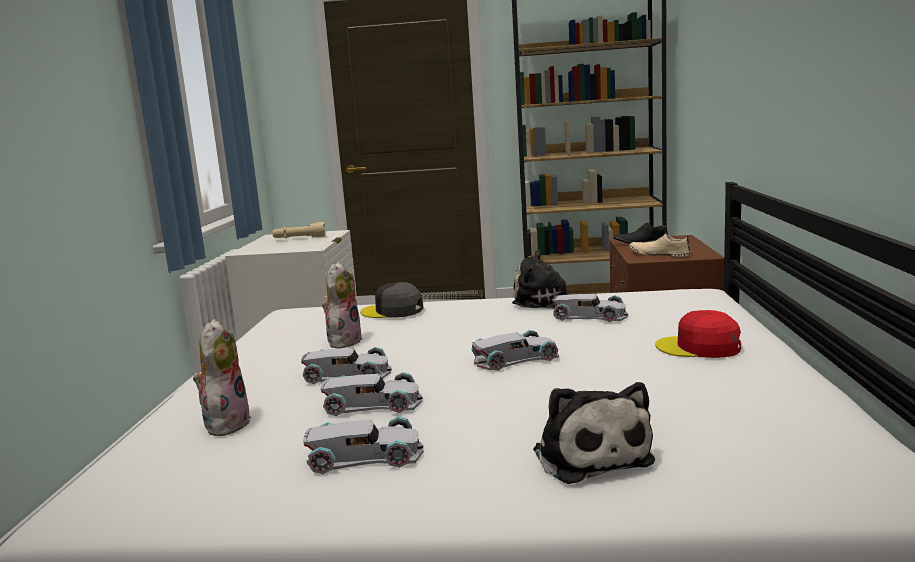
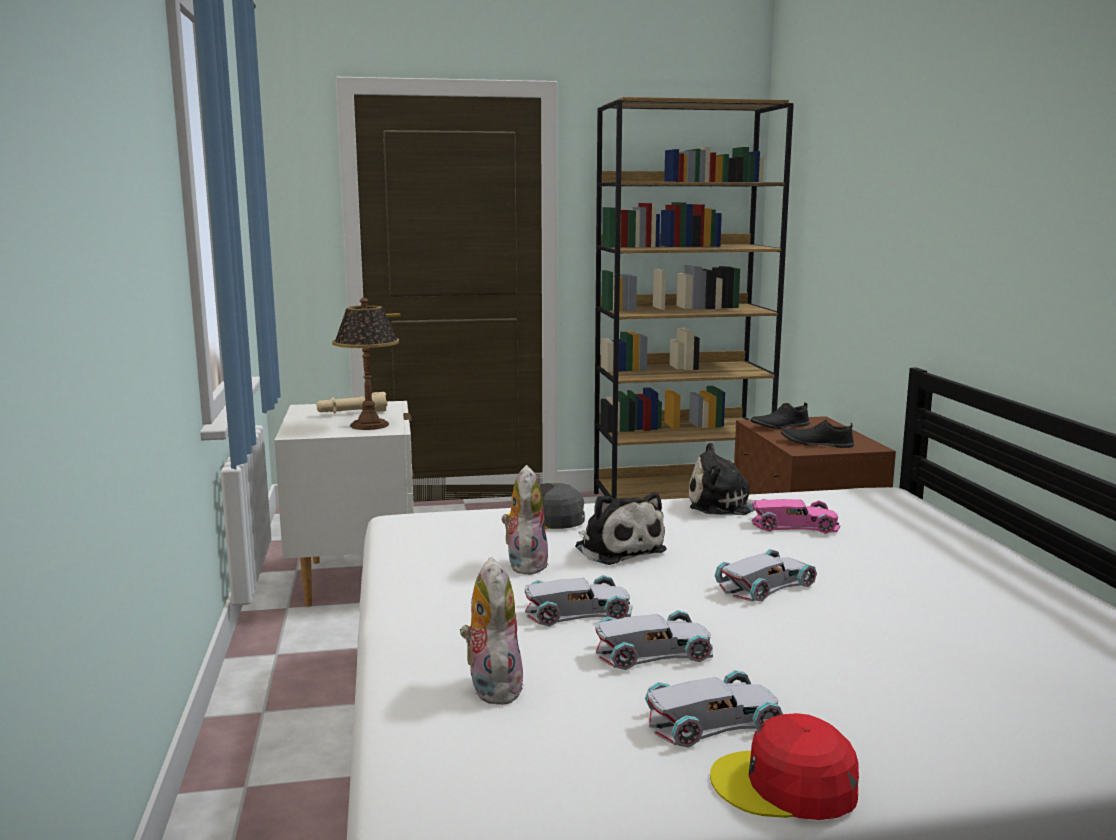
camera: 15 degrees left, 0 degrees up
plush toy [533,382,655,484] -> plush toy moved to [575,492,667,565]
white toy car [552,294,628,322] -> pink toy car [752,499,840,534]
beige shoe [629,234,691,257] -> black shoe [781,420,854,448]
red cap [655,310,741,358] -> red cap moved to [710,713,859,820]
none -> table lamp [332,298,399,430]

